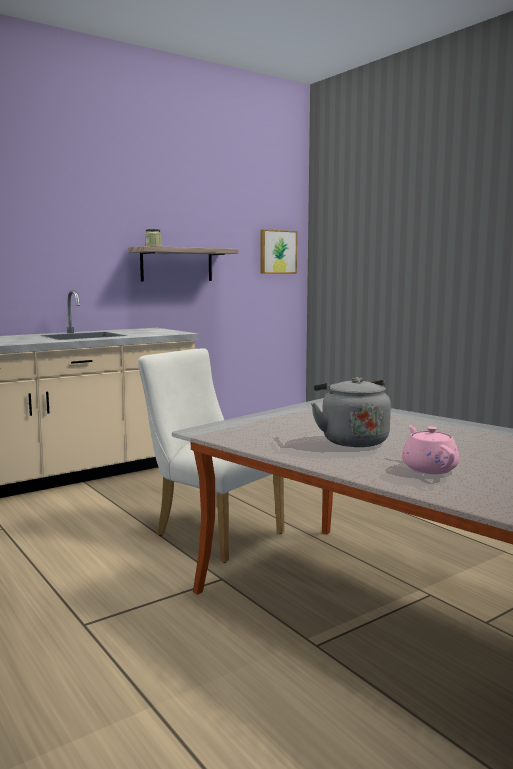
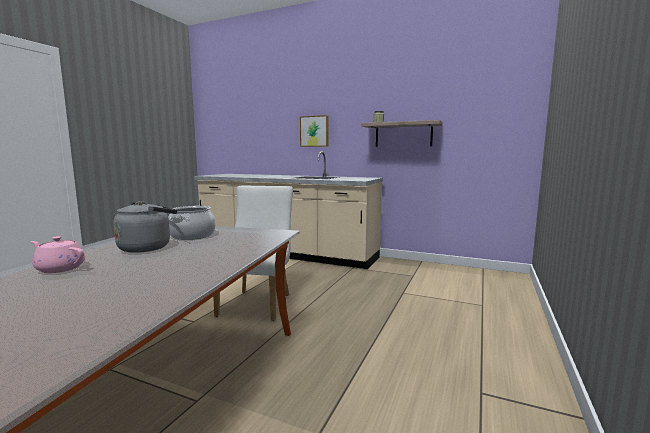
camera: 60 degrees right, 0 degrees up
picture [260,229,297,273] -> picture moved to [300,115,329,147]
pink teapot [402,425,459,474] -> pink teapot turned 120 degrees counterclockwise [31,236,85,273]
none -> cooking pot [168,206,216,240]

